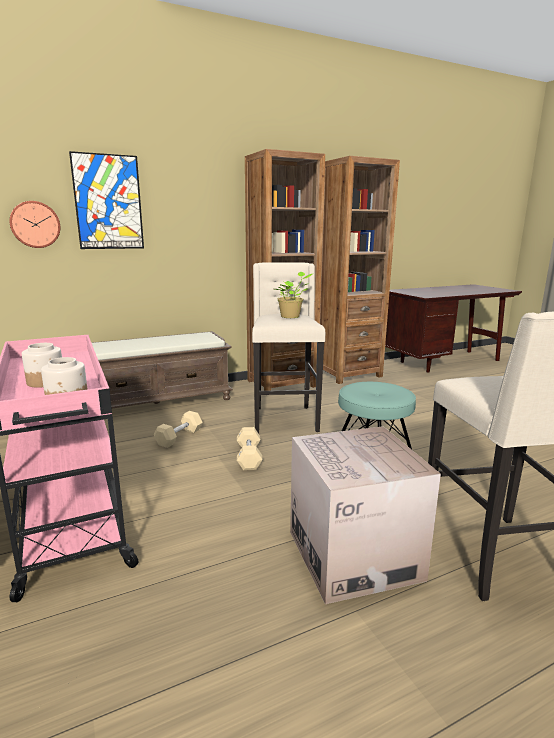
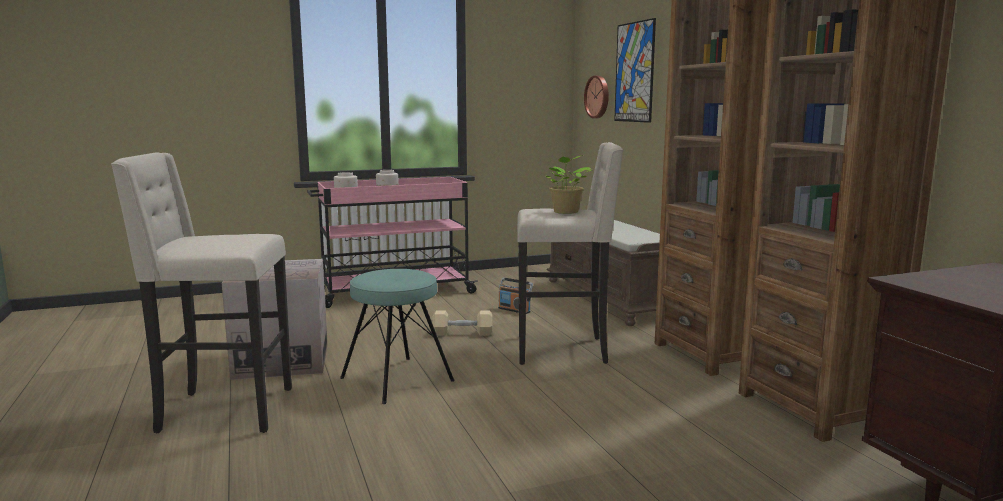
camera: 95 degrees right, 5 degrees down
beige dumbbell [154,411,203,448] -> radio [498,277,533,314]

